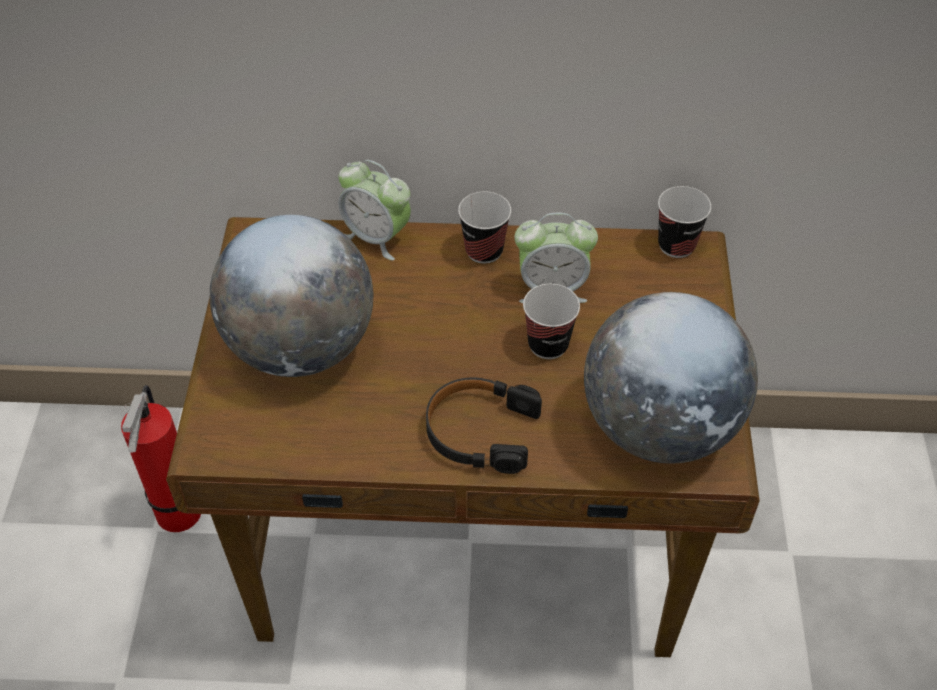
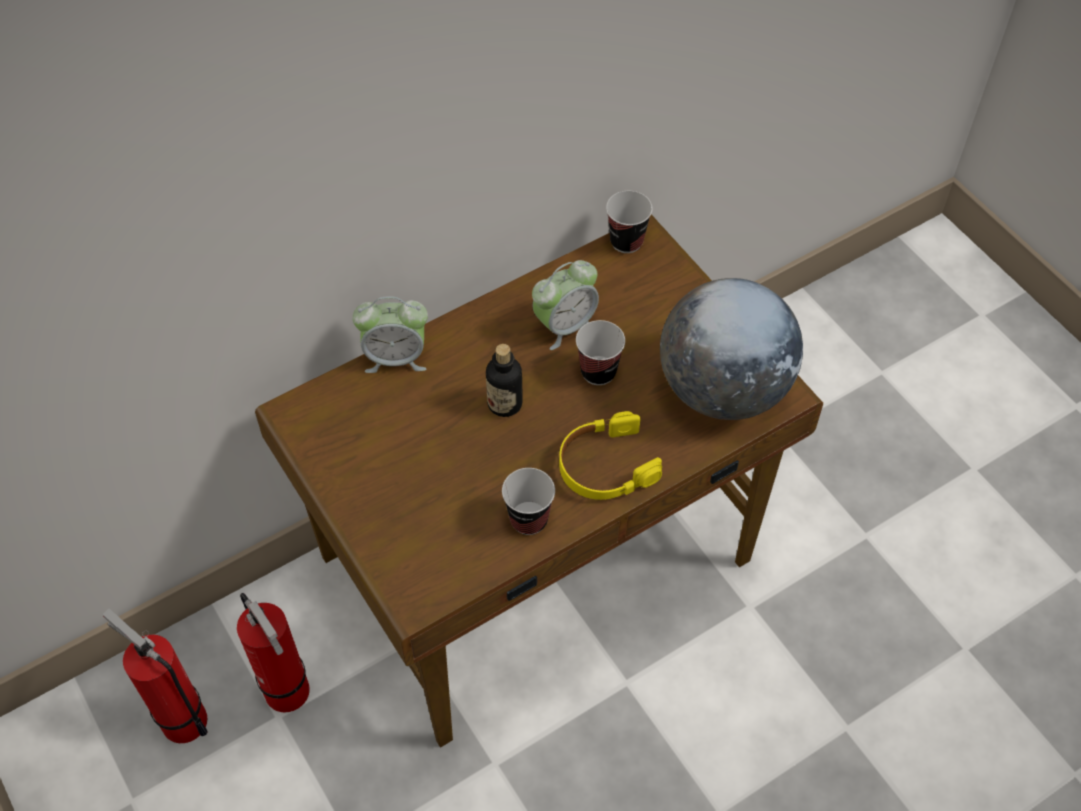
camera: 35 degrees left, 5 degrees up
globe [210,215,374,377] -> none
black headphones [426,377,542,474] -> yellow headphones [559,411,662,500]
cup [458,191,511,264] -> cup moved to [502,468,555,535]
none -> fire extinguisher [103,609,207,743]
none -> bottle [486,344,523,417]

